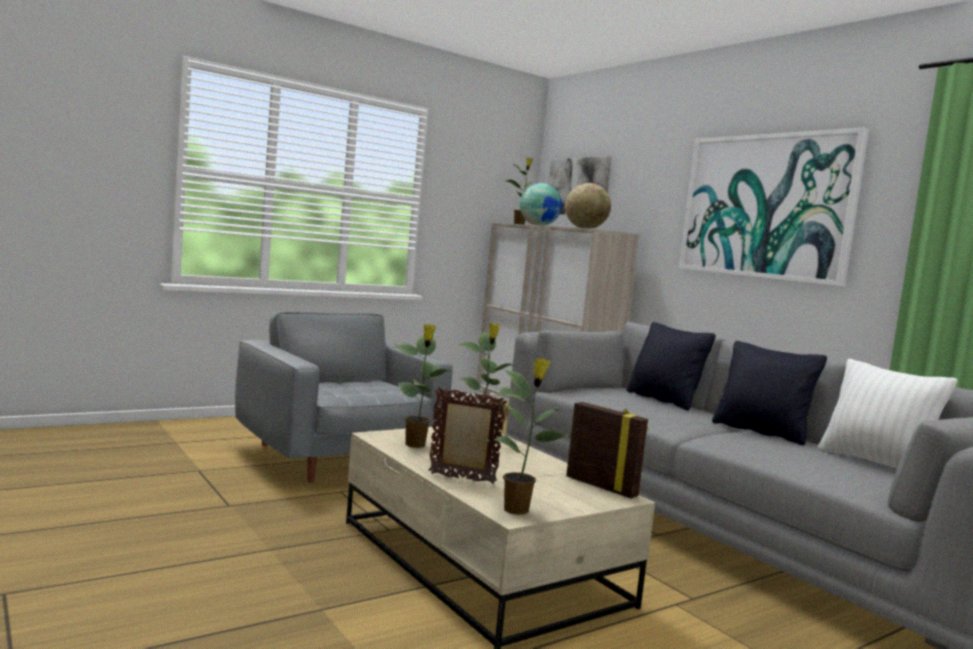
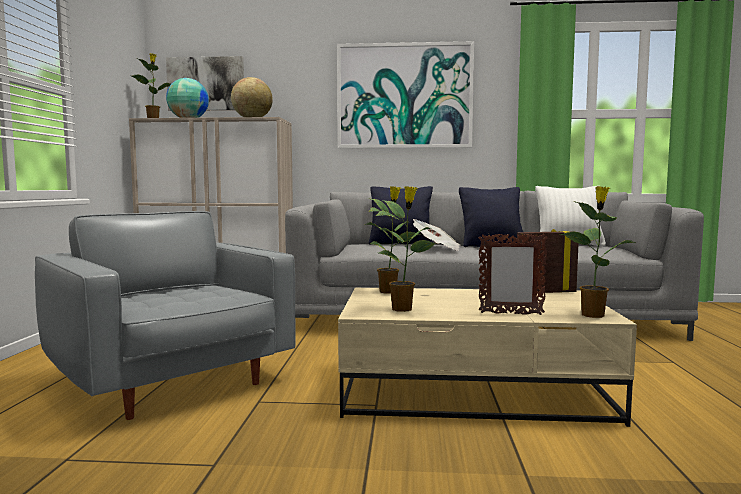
camera: 50 degrees left, 0 degrees up
grey armchair [235,312,453,483] -> grey armchair turned 45 degrees clockwise [35,211,295,420]
picture frame [428,387,507,484] -> picture frame turned 135 degrees counterclockwise [479,233,548,315]
none -> newspaper [413,219,460,251]

